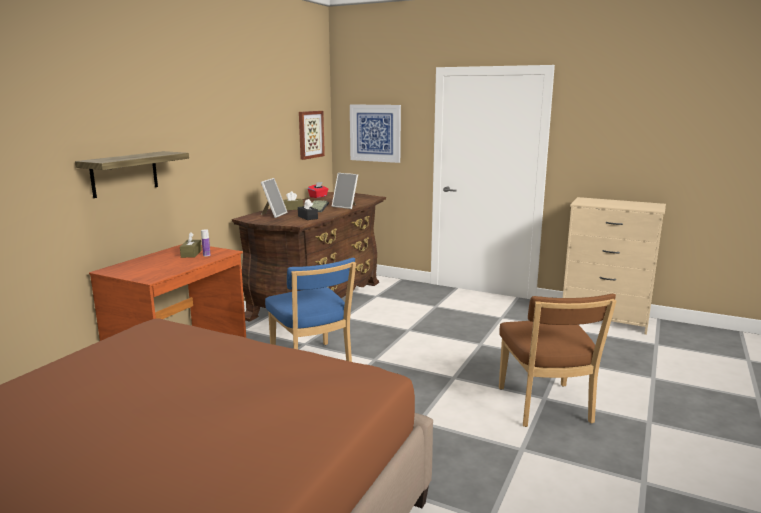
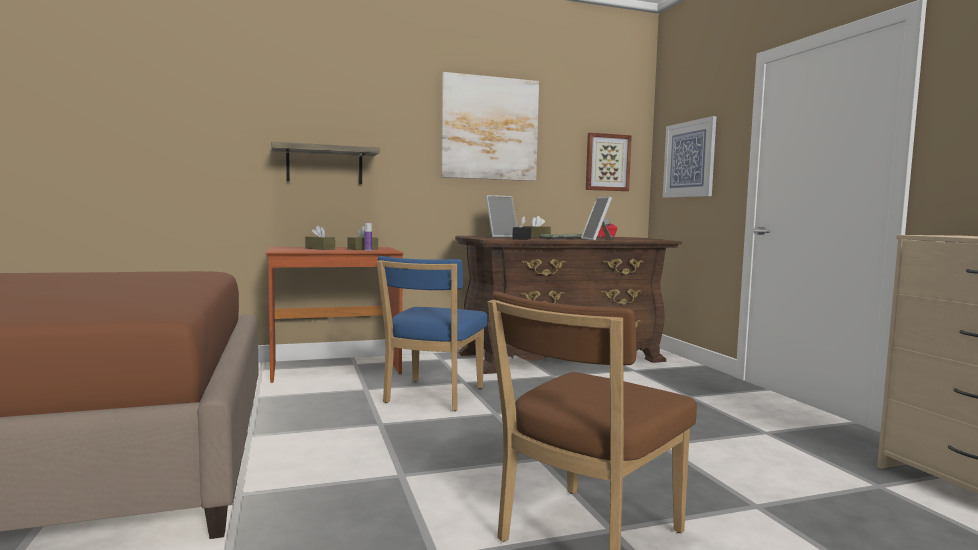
camera: 45 degrees right, 10 degrees down
none -> brown tissue box [305,225,335,250]
none -> picture [441,72,539,181]

